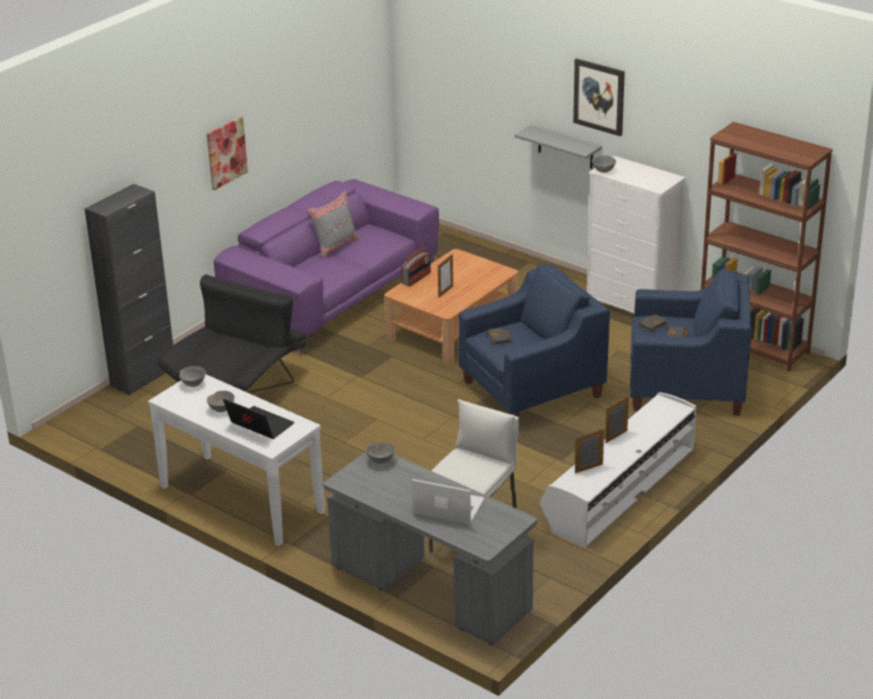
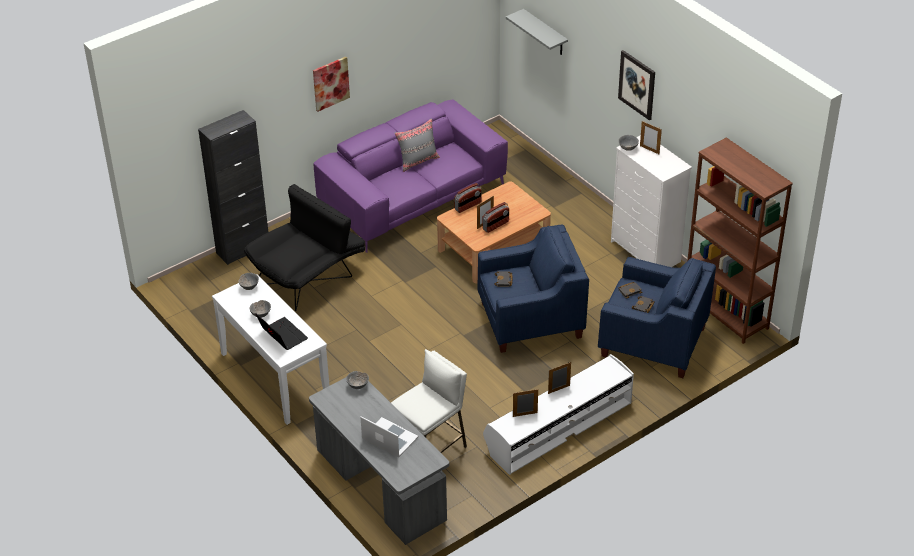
camera: 15 degrees right, 10 degrees up
grey shelf [515,125,602,169] -> grey shelf moved to [506,9,568,55]
none -> radio [483,202,509,233]
none -> picture frame [640,121,662,154]

